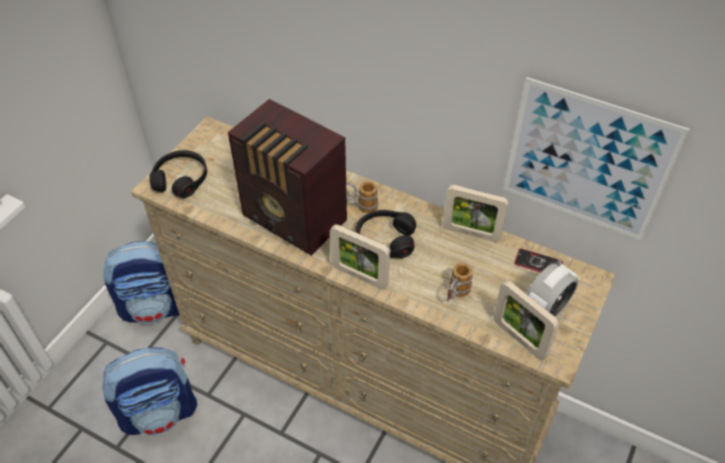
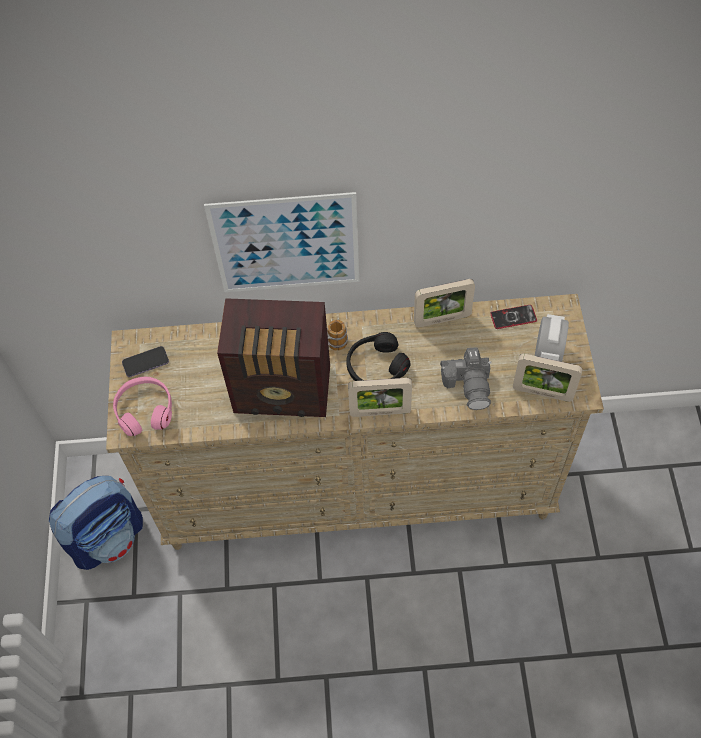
camera: 30 degrees left, 10 degrees up
backpack [102,348,197,436] -> none
black headphones [150,150,207,198] -> pink headphones [113,377,172,436]
mug [447,263,473,301] -> camera [440,347,491,410]
picture [504,77,690,240] -> picture moved to [204,192,359,292]
none -> phone [122,346,169,377]

